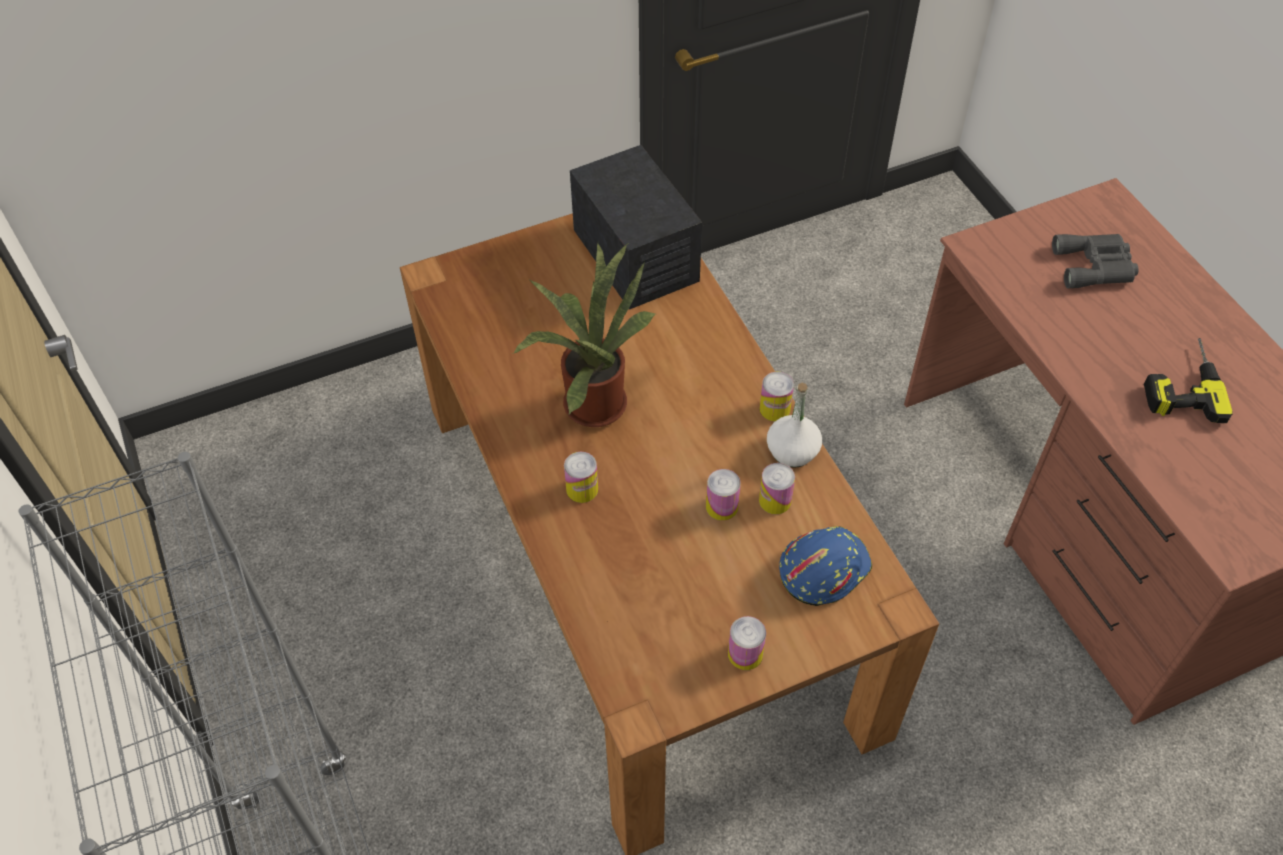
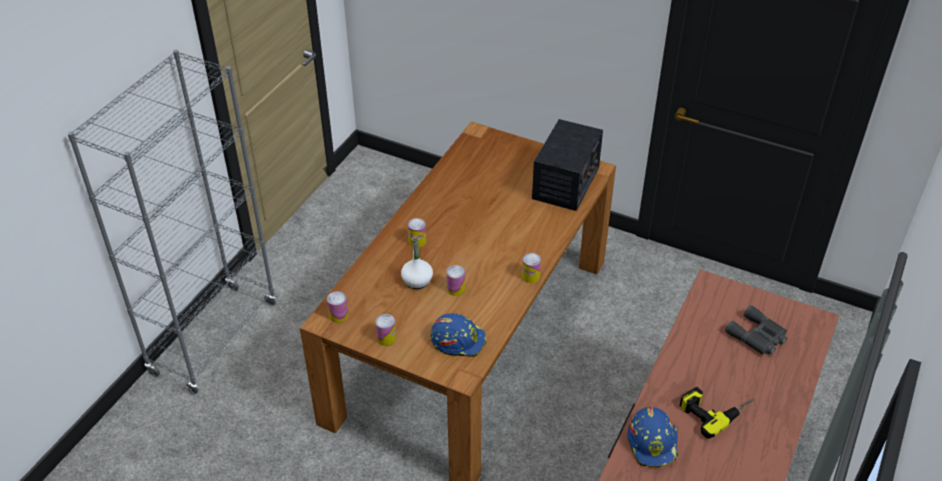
camera: 50 degrees right, 10 degrees down
potted plant [512,243,655,427] -> none
can [759,463,795,514] -> can moved to [327,291,348,323]
white bottle [767,383,822,468] -> white bottle moved to [401,235,433,289]
none -> blue hard hat [627,407,678,468]

